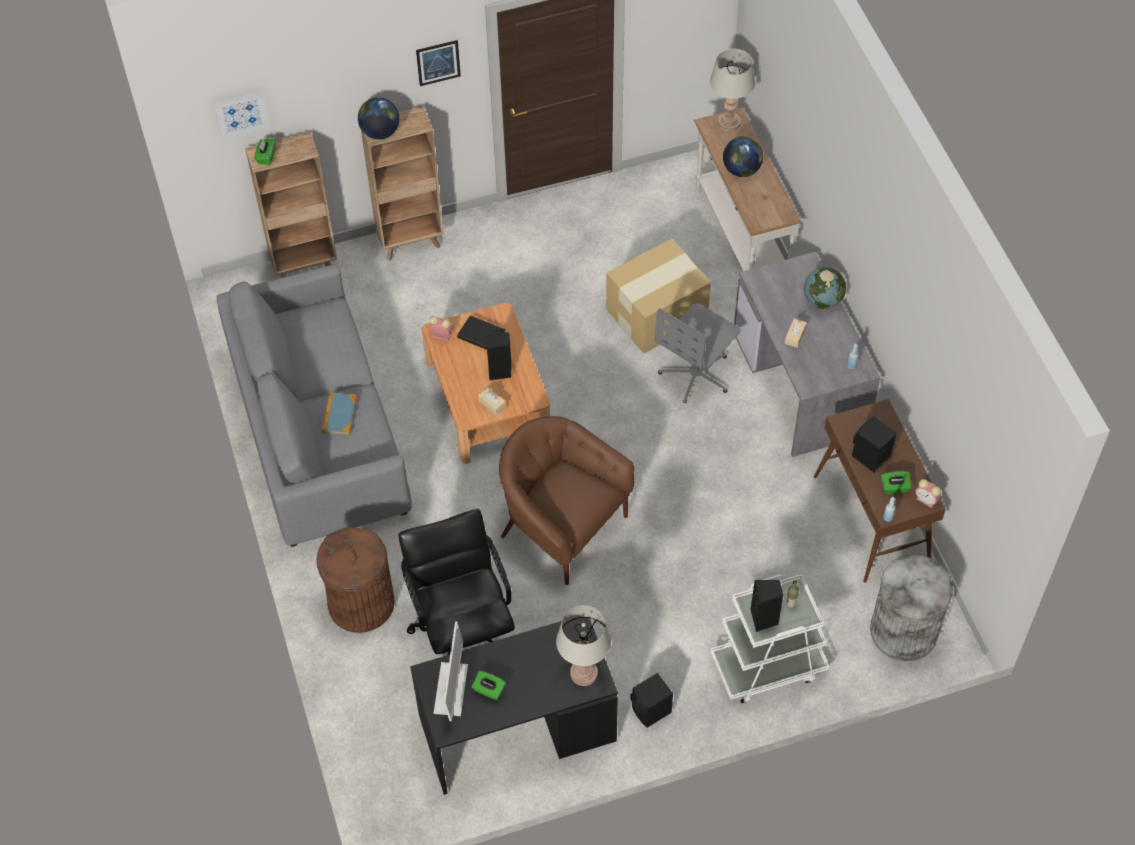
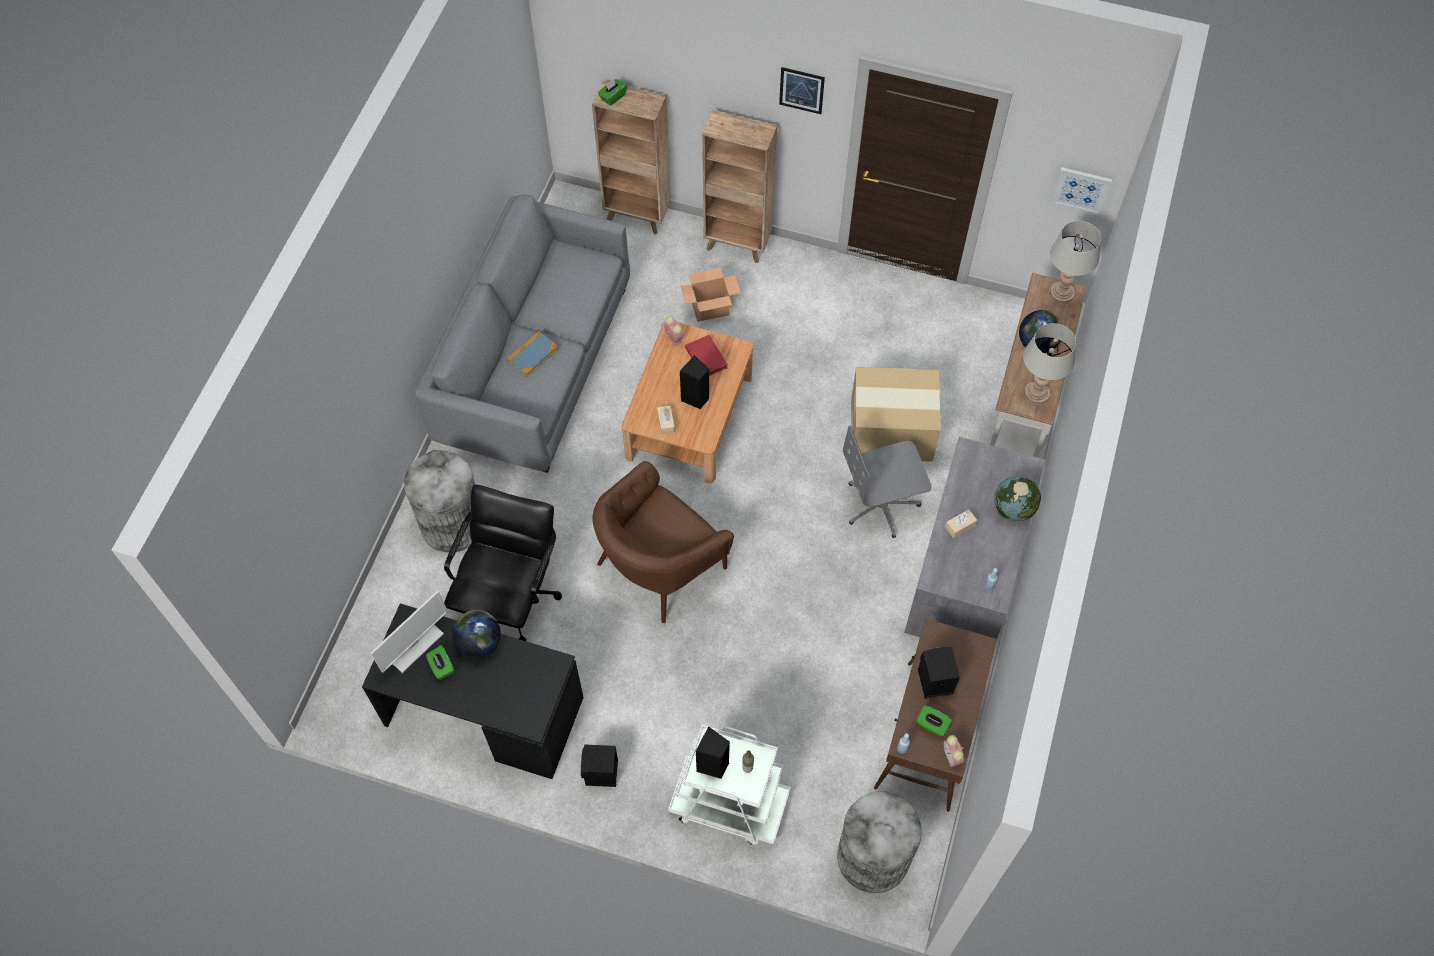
camera: 35 degrees right, 5 degrees up
picture [213,91,270,139] -> picture moved to [1051,167,1112,215]
brown trash can [316,527,395,633] -> grey trash can [404,450,476,553]
globe [358,97,399,139] -> globe moved to [452,610,501,658]
black book [457,315,505,350] -> red book [685,335,728,376]
brown armchair [499,416,634,585] -> brown armchair turned 120 degrees counterclockwise [592,461,734,623]
grey table lamp [556,605,611,686] -> grey table lamp moved to [1023,323,1076,405]
none -> cardboard box [680,268,741,322]

